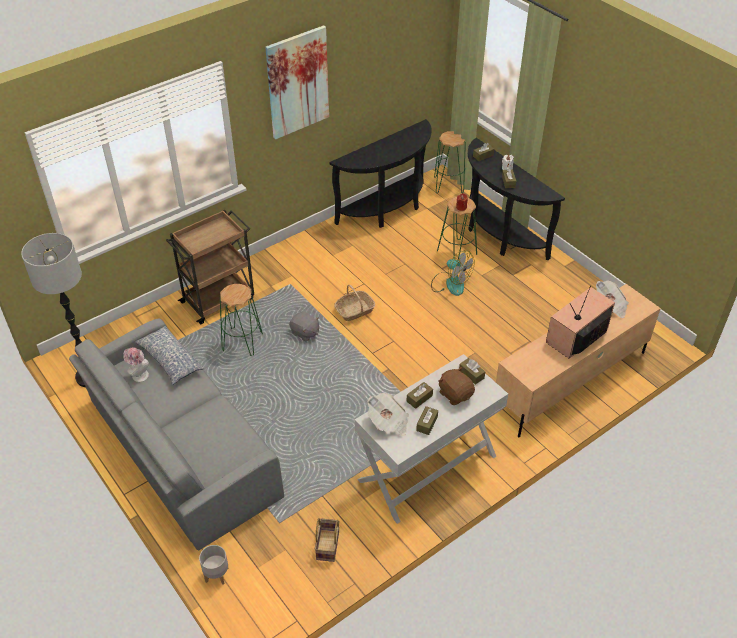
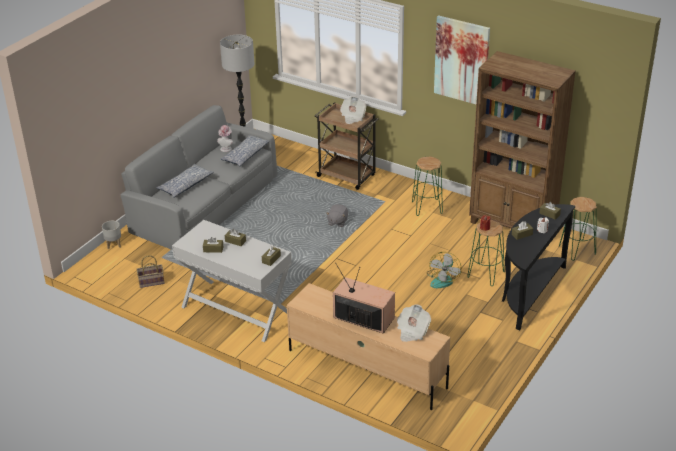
camera: 70 degrees right, 10 degrees down
green stool [220,284,263,356] -> green stool moved to [412,157,443,216]
black console table [329,119,432,228] -> brown bookcase [469,51,576,229]
basket [334,285,375,321] -> none
newspaper [368,393,409,436] -> newspaper moved to [340,96,367,124]
brown plush toy [438,367,475,405] -> none
none -> pillow [157,164,214,197]

